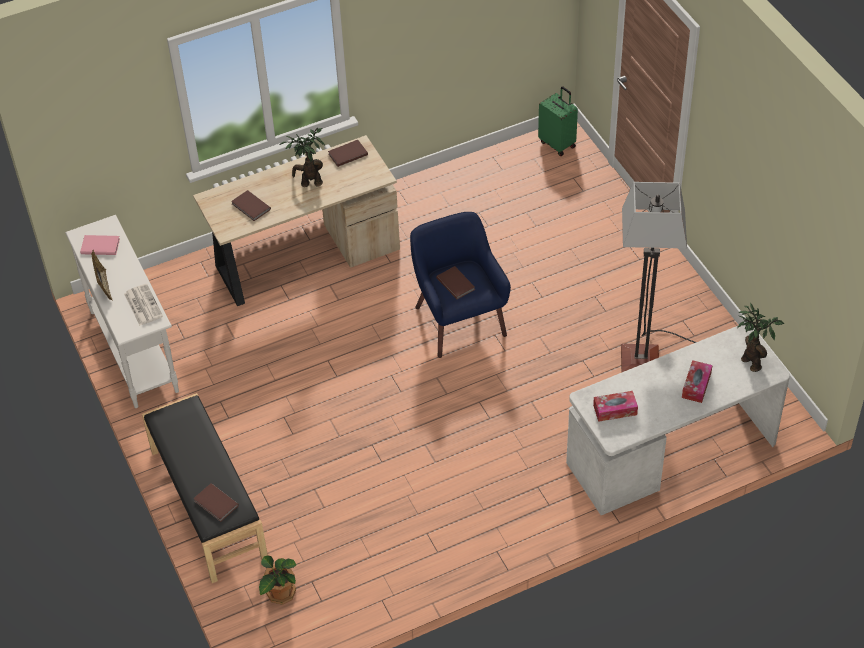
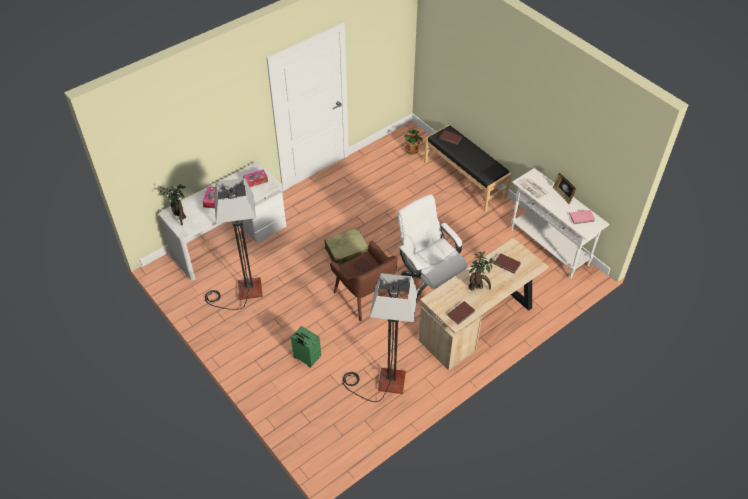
camera: 165 degrees right, 0 degrees up
blue armchair [410,212,511,358] -> brown armchair [330,241,397,321]
green suitcase [538,86,578,156] -> green suitcase moved to [291,326,321,368]
none -> beige suitcase [324,227,369,266]
none -> floor lamp [342,273,418,402]
none -> white office chair [397,194,467,301]

